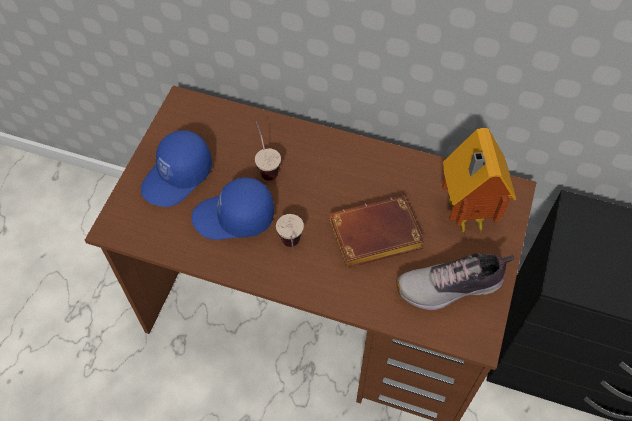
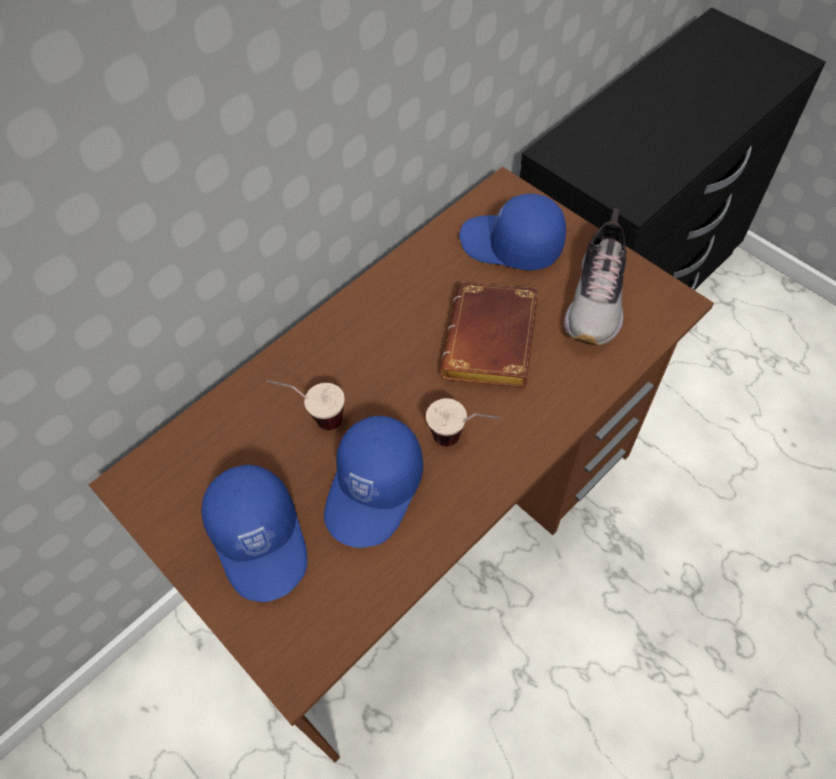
camera: 60 degrees left, 0 degrees up
toy house [442,128,517,235] -> blue cap [459,193,566,271]

